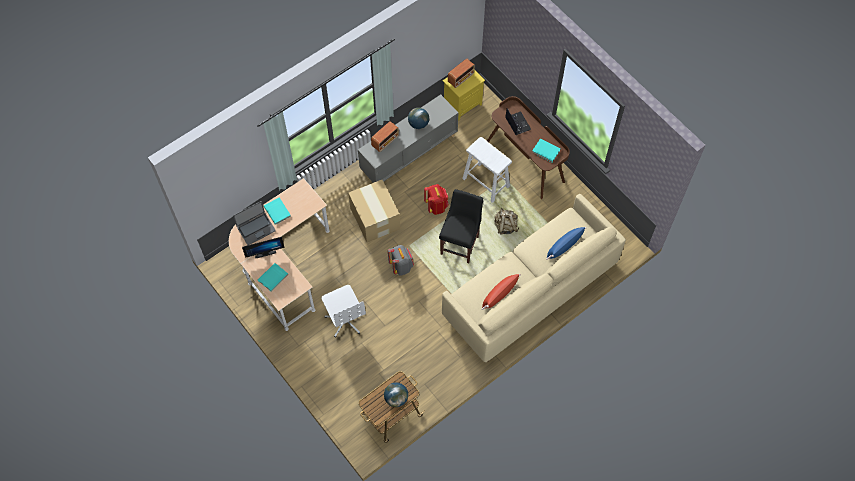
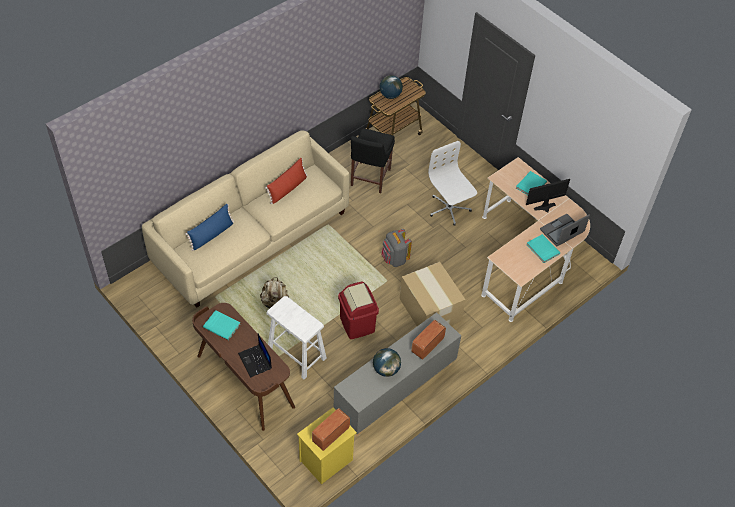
camera: 175 degrees right, 10 degrees down
red backpack [424,184,449,215] -> red trash can [338,281,379,339]
black chair [439,189,483,263] -> black chair moved to [351,128,395,193]

